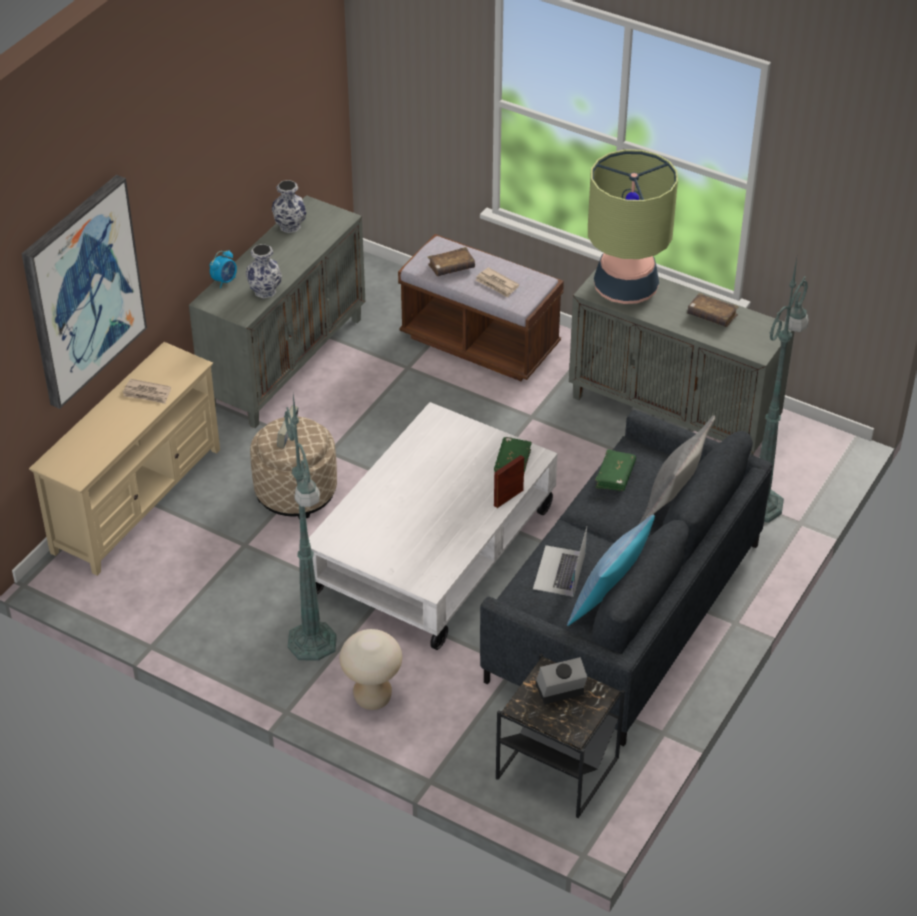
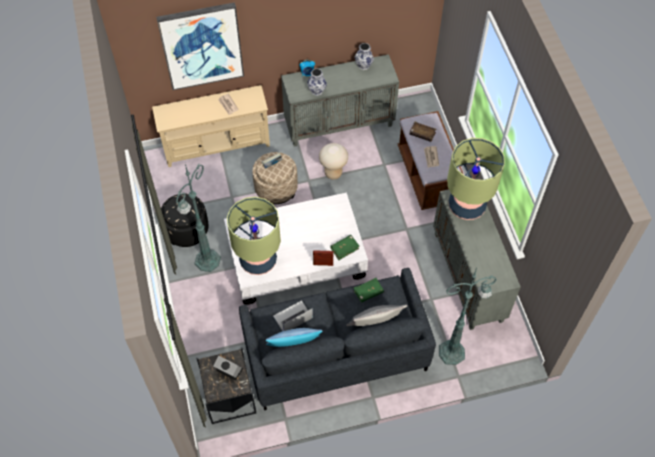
camera: 45 degrees right, 15 degrees up
beige stool [340,629,402,710] -> beige stool moved to [319,143,348,180]
brown book [687,293,739,327] -> none
none -> black ottoman [161,194,209,247]
none -> table lamp [227,197,281,275]

